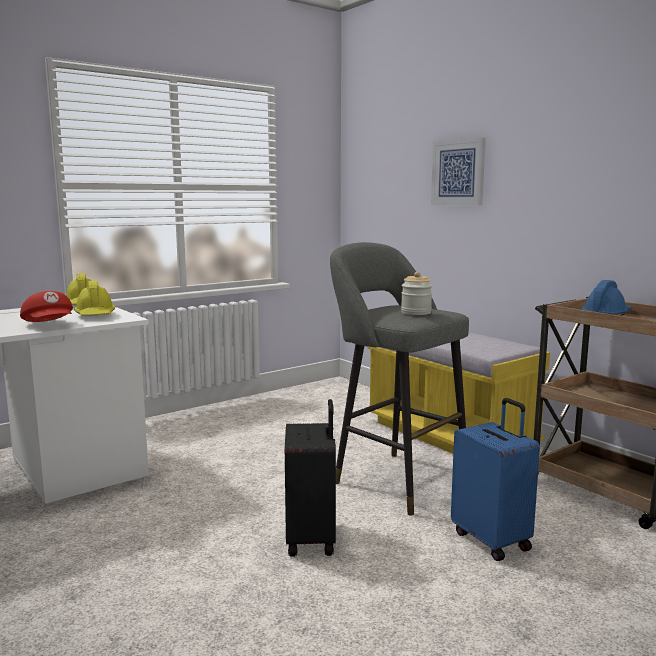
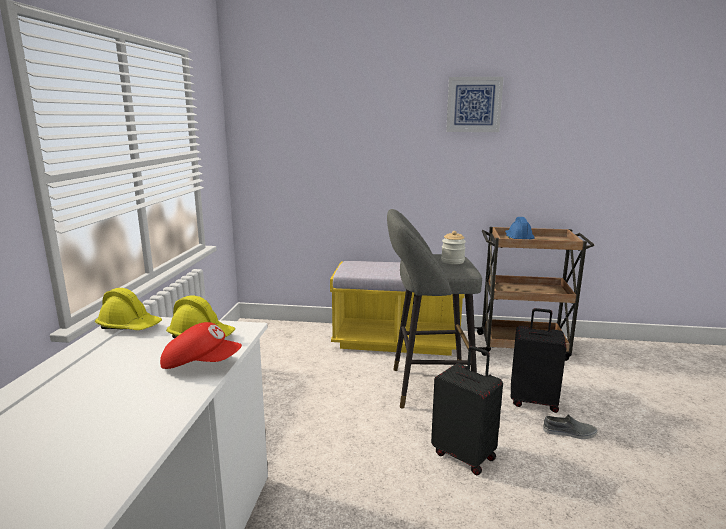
camera: 45 degrees left, 5 degrees up
picture [431,137,486,205] -> picture moved to [446,77,504,132]
blue suitcase [451,398,540,561] -> black suitcase [511,308,567,413]
none -> grey shoe [543,415,597,439]

